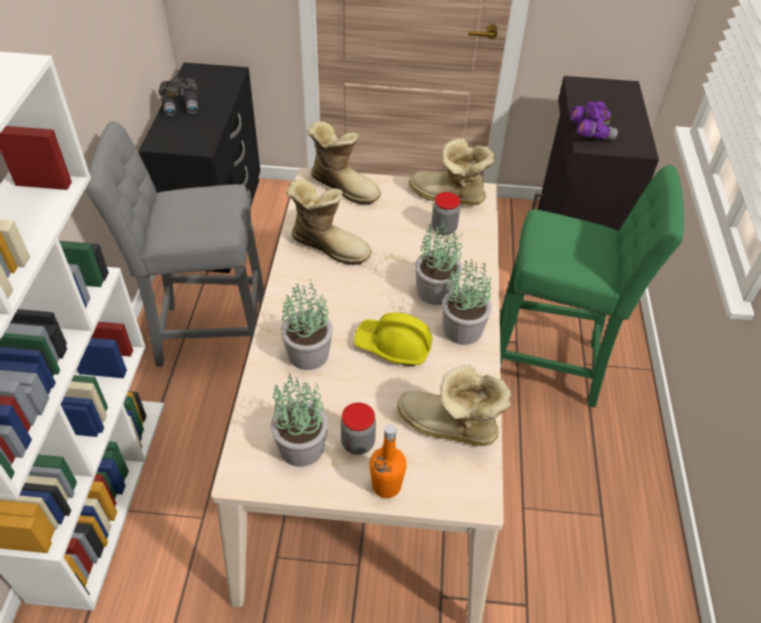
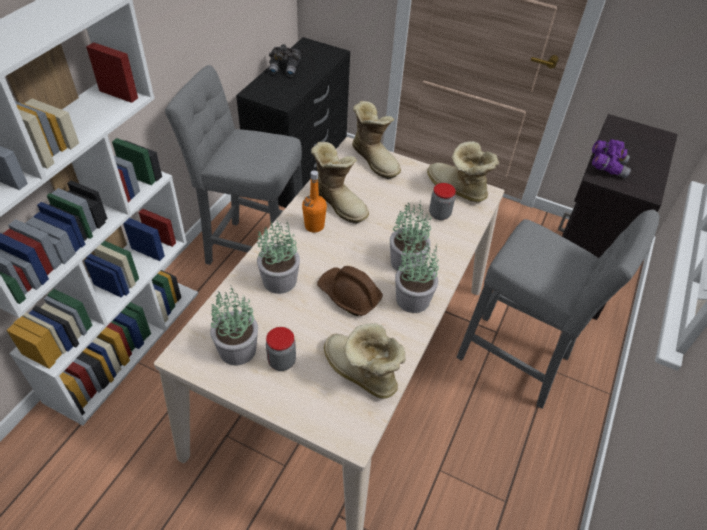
camera: 20 degrees right, 0 degrees up
yellow hard hat [354,312,433,367] -> brown hard hat [317,266,383,316]
orange bottle [369,424,407,498] -> orange bottle moved to [302,170,327,233]
green stool [500,165,684,407] -> grey stool [456,210,660,409]

